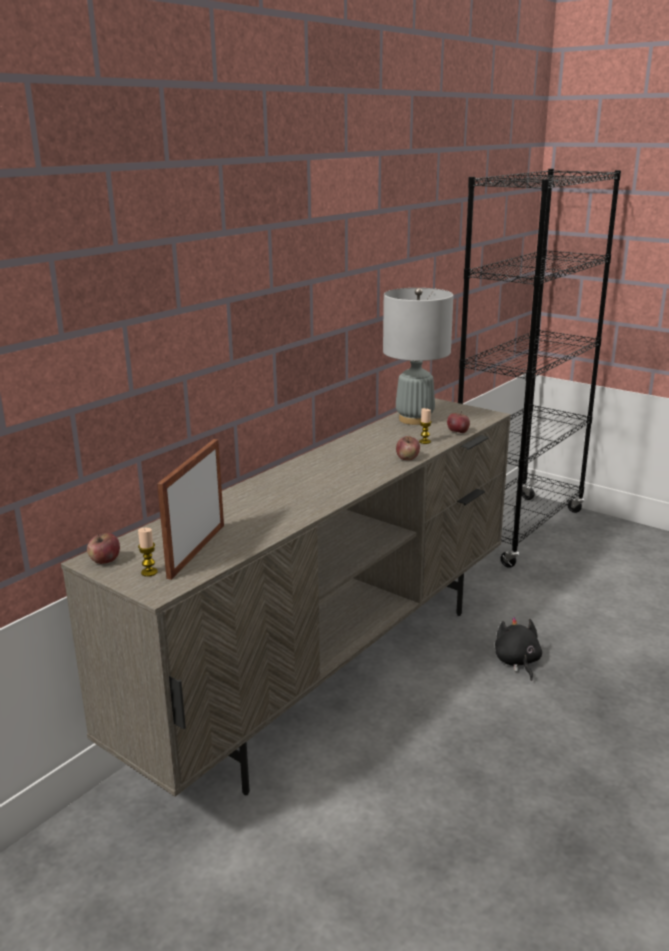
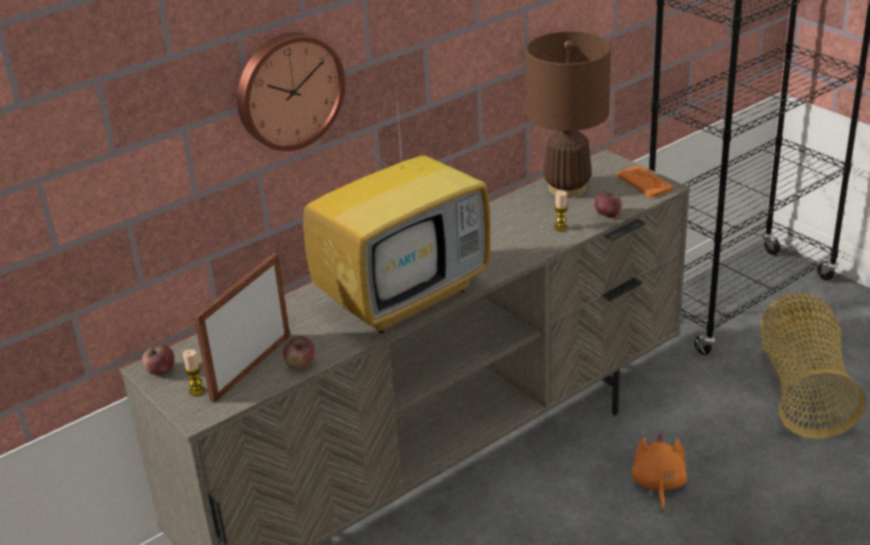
camera: 15 degrees right, 10 degrees up
grey table lamp [383,288,454,425] -> brown table lamp [526,32,611,198]
apple [396,436,420,460] -> apple moved to [283,336,315,369]
black plush toy [495,617,542,681] -> orange plush toy [632,433,687,512]
none -> wall clock [237,32,345,151]
none -> television [303,80,490,333]
none -> orange game controller [617,165,673,198]
none -> basket [760,292,866,439]

